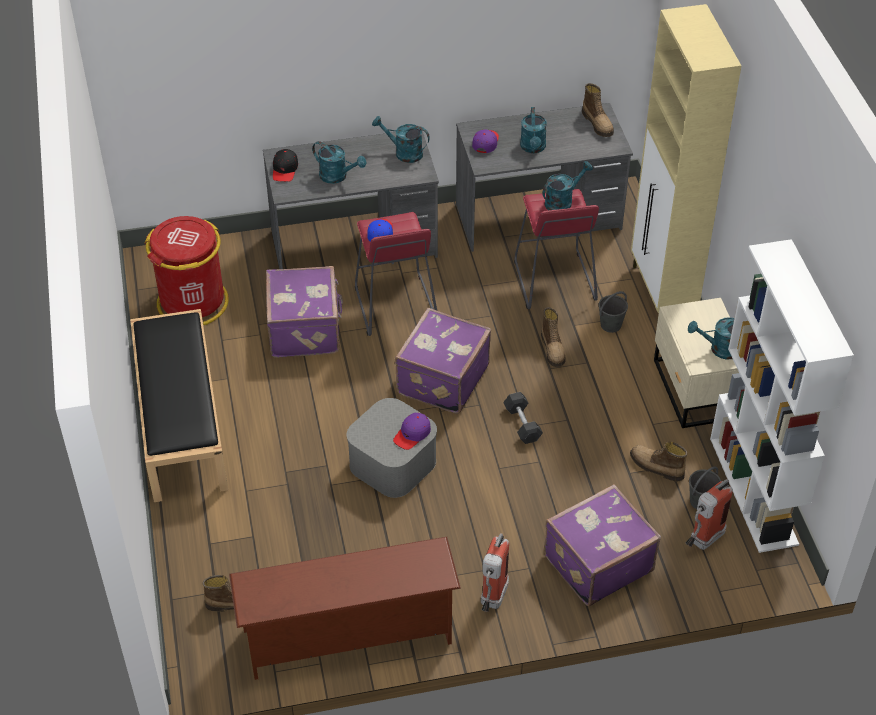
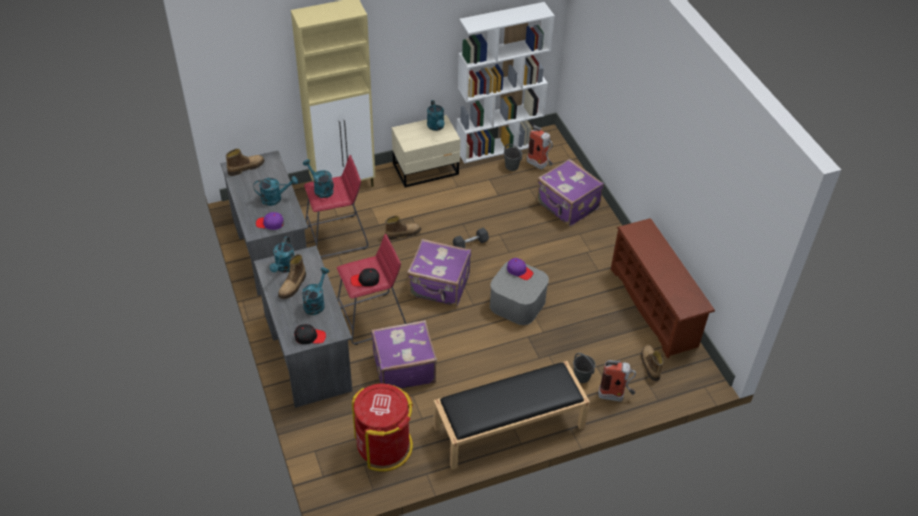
camera: 100 degrees left, 0 degrees up
blue cap [367,218,393,241] -> black cap [350,268,380,287]
fire extinguisher [481,533,509,612] -> fire extinguisher moved to [598,360,636,402]
grey bucket [599,291,628,333] -> grey bucket moved to [573,353,596,383]
boot [630,441,687,481] -> boot moved to [278,254,306,299]

